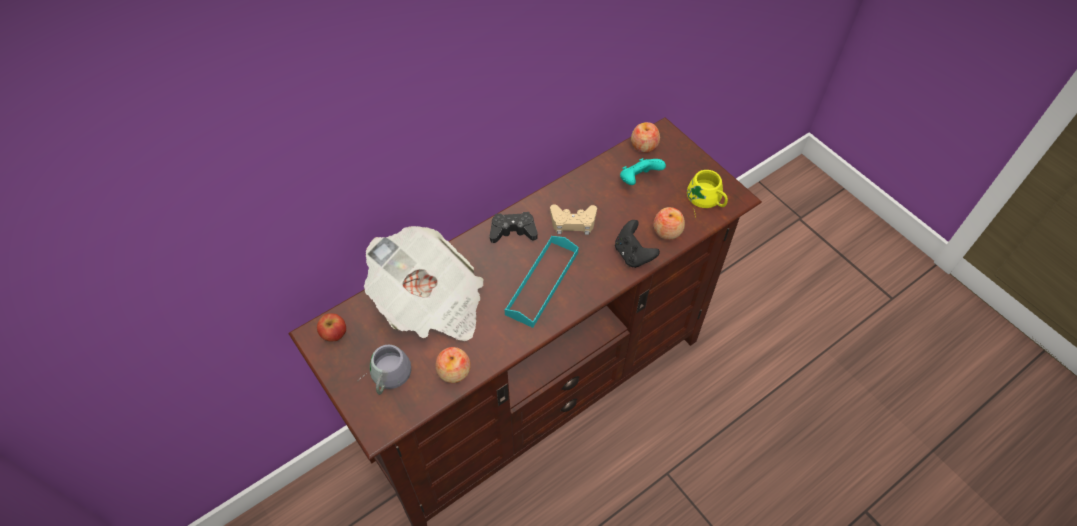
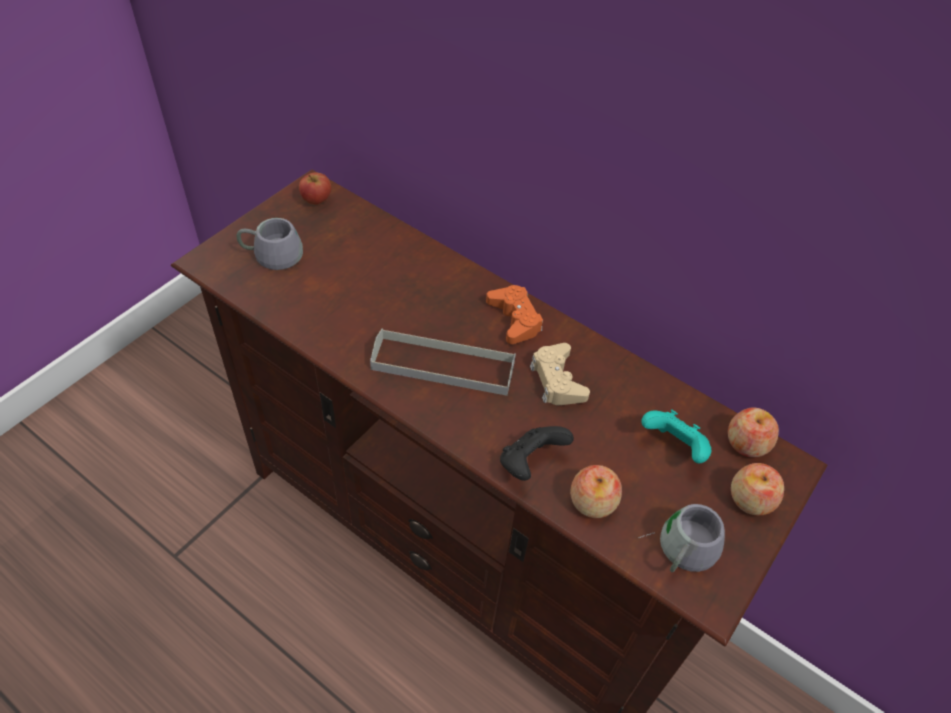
camera: 70 degrees right, 5 degrees down
newspaper [364,226,484,341] -> none
apple [435,347,471,383] -> apple moved to [731,463,784,515]
black game controller [490,212,538,243] -> orange game controller [486,285,543,344]
turquoise tray [505,236,579,328] -> grey tray [370,329,516,396]
yellow mug [687,170,728,217] -> grey mug [638,504,725,572]

